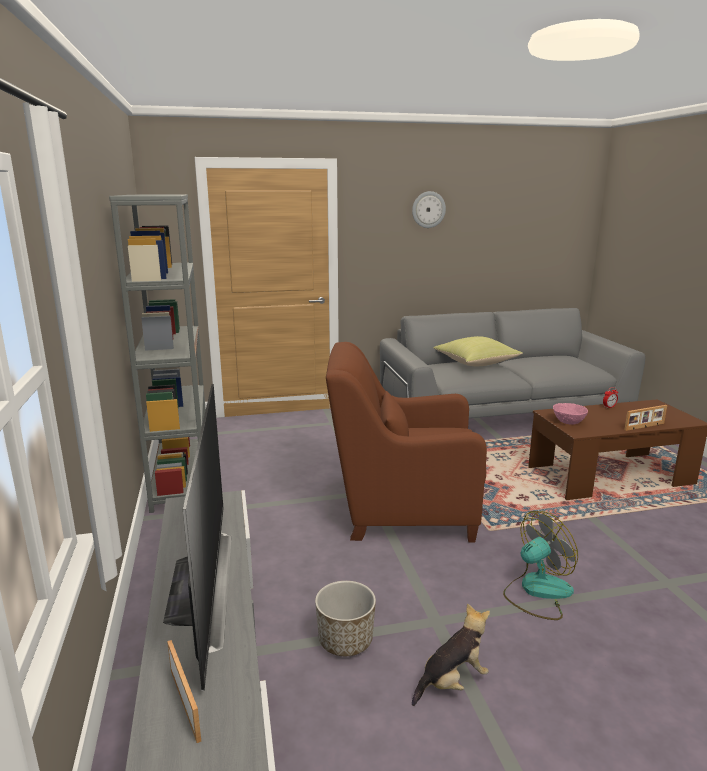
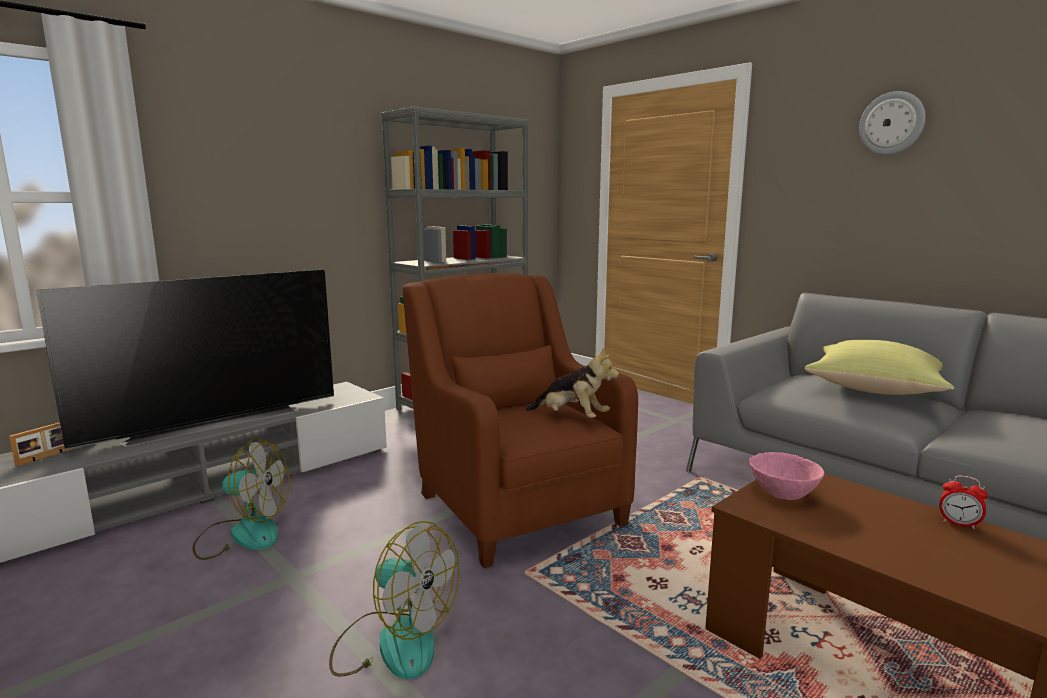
camera: 60 degrees right, 5 degrees down
planter [315,581,376,656] -> fan [193,439,289,560]
plush toy [412,603,490,706] -> plush toy moved to [526,348,619,418]
picture frame [624,405,667,431] -> none

